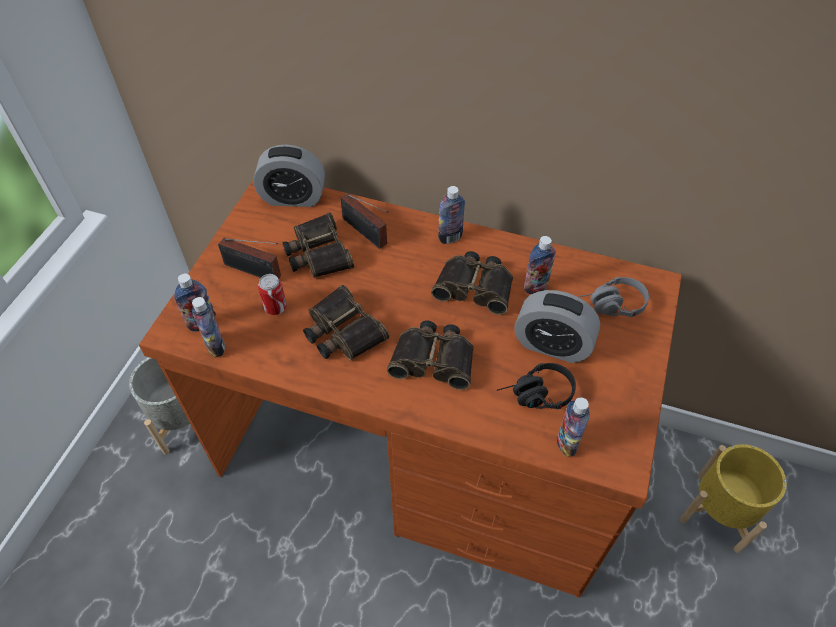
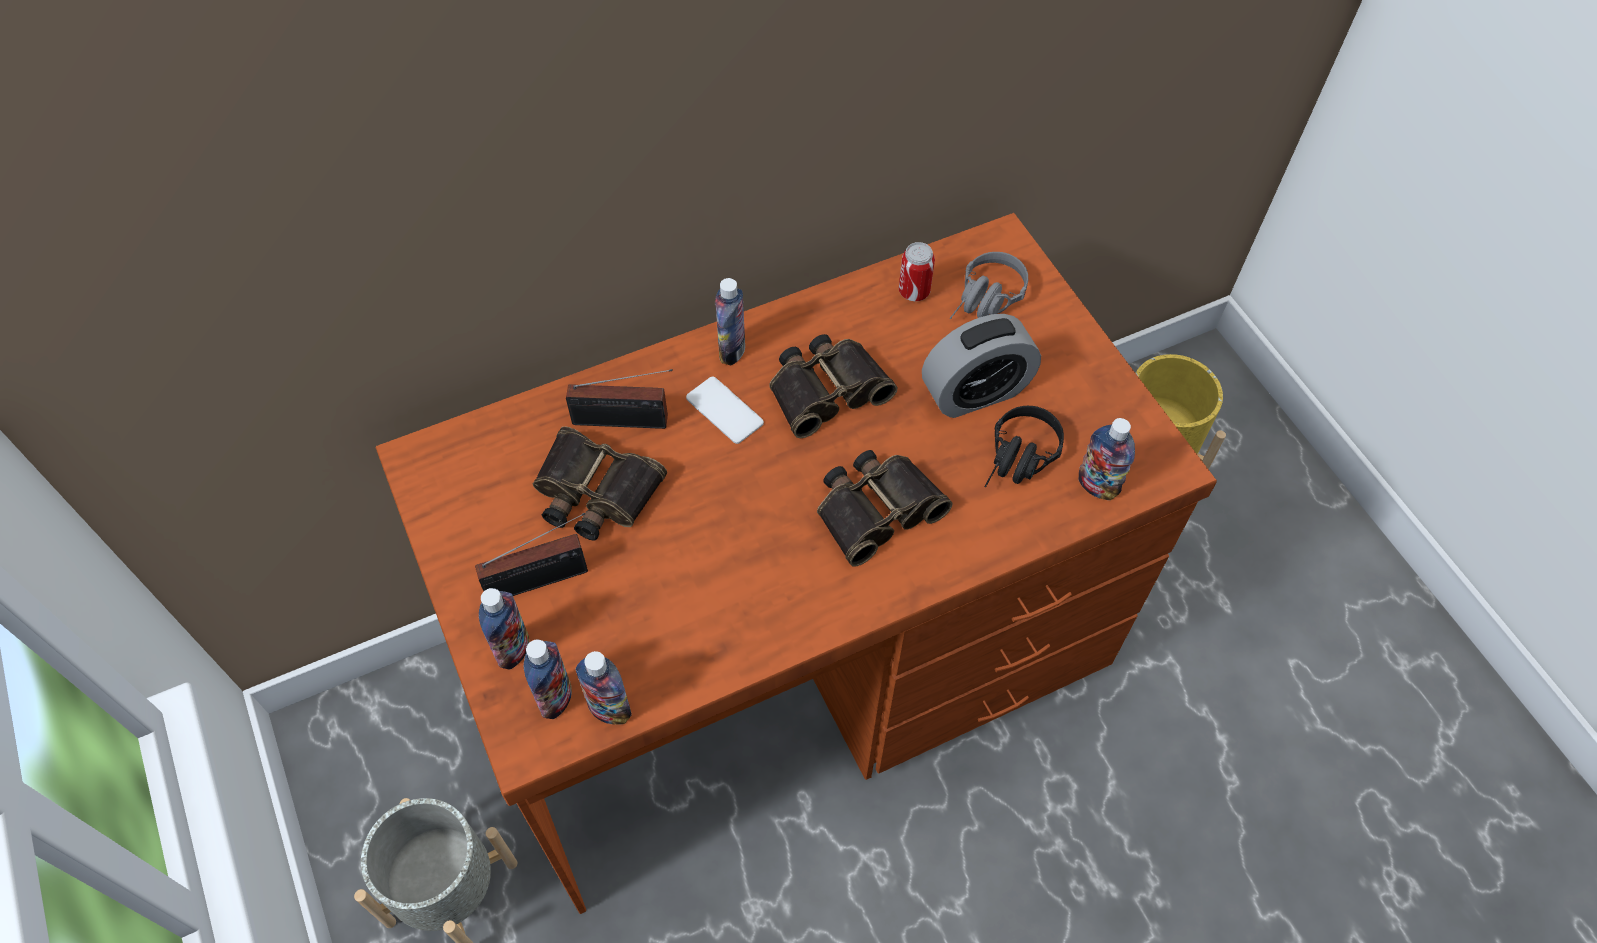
camera: 45 degrees left, 5 degrees up
alarm clock [253,144,325,207] -> none
can [258,274,287,315] -> can moved to [899,242,935,301]
binoculars [303,285,389,360] -> none
bottle [524,236,556,294] -> bottle moved to [479,588,529,670]
none -> phone [686,377,764,444]

